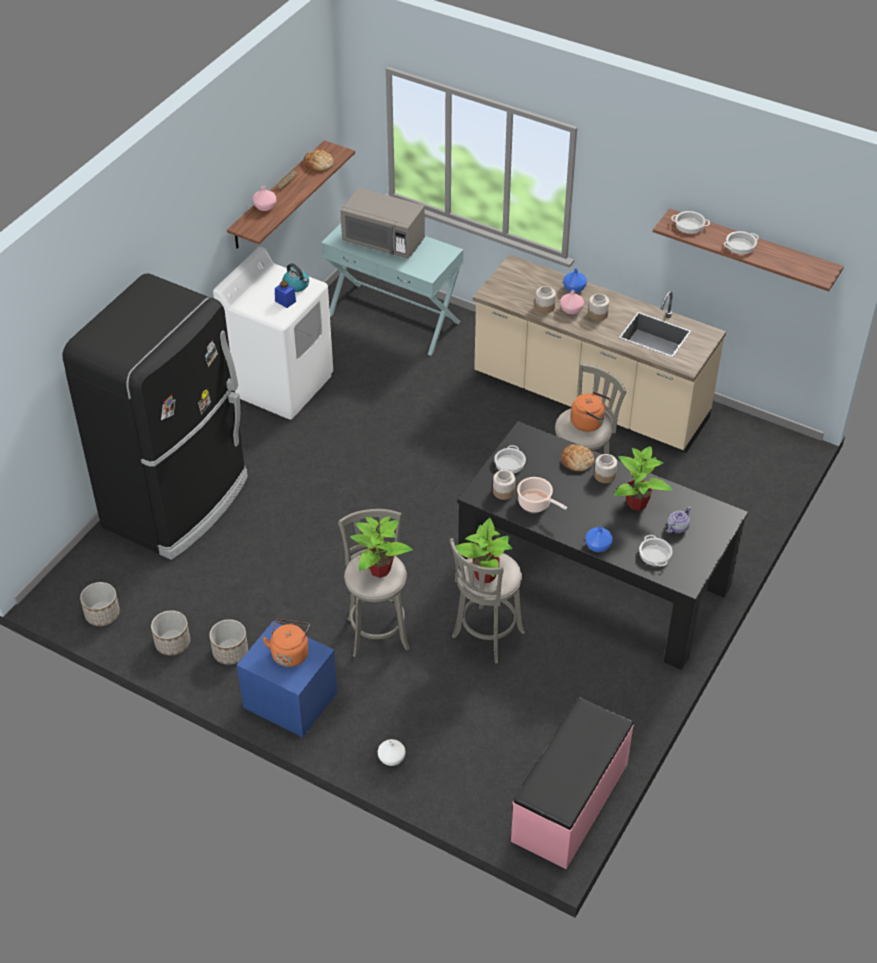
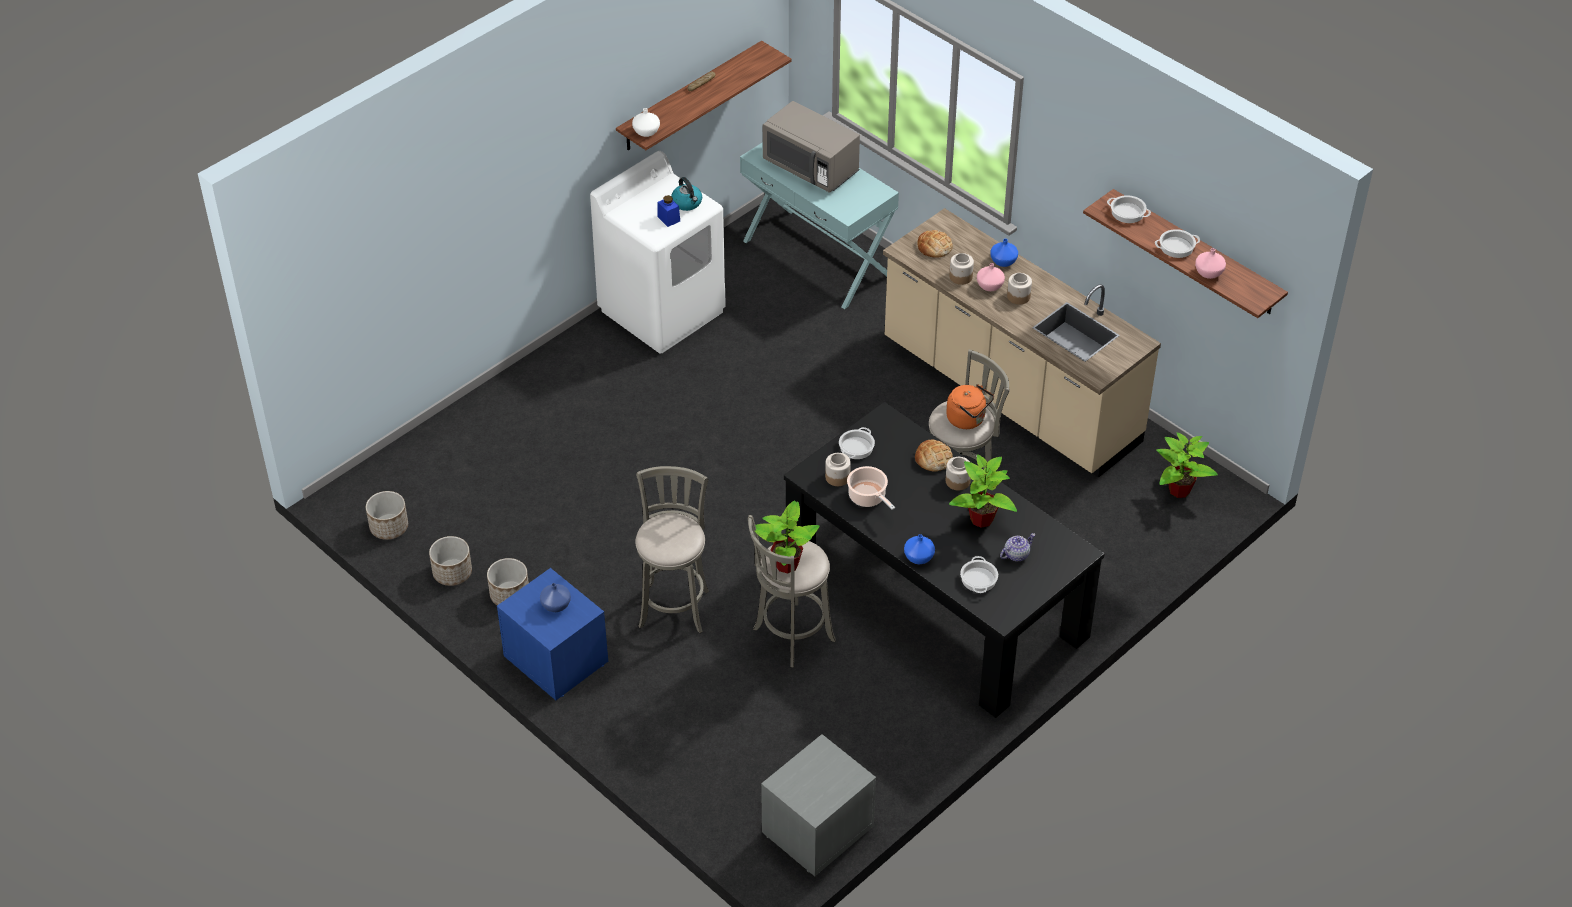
camera: 15 degrees right, 0 degrees up
black fridge [63,273,248,560] -> none
pink vase [252,186,276,211] -> pink vase moved to [1195,248,1226,279]
orange kettle [262,619,310,667] -> blue vase [540,583,571,612]
bread [304,150,334,171] -> bread moved to [917,230,953,258]
potted plant [350,516,413,578] -> potted plant moved to [1156,432,1218,498]
white vase [378,739,405,766] -> white vase moved to [632,108,660,137]
pink bench [511,697,634,869] -> grey nightstand [761,734,876,876]

